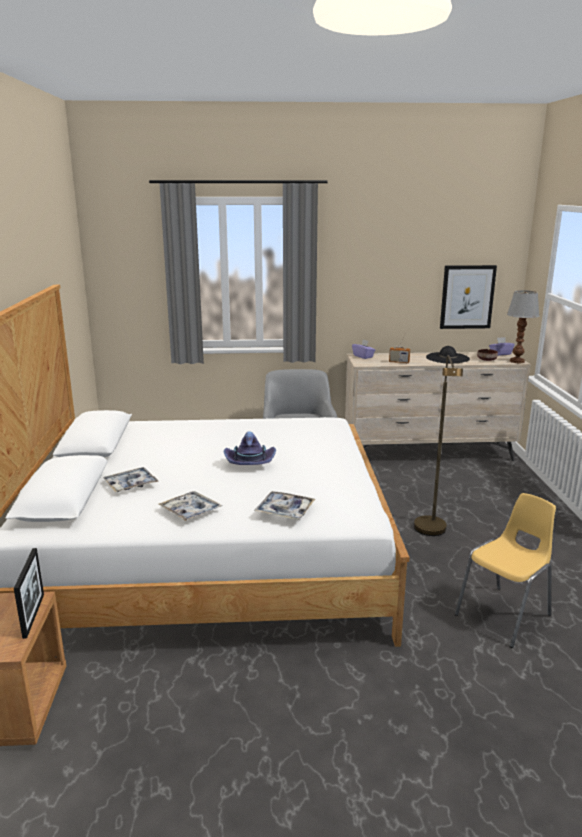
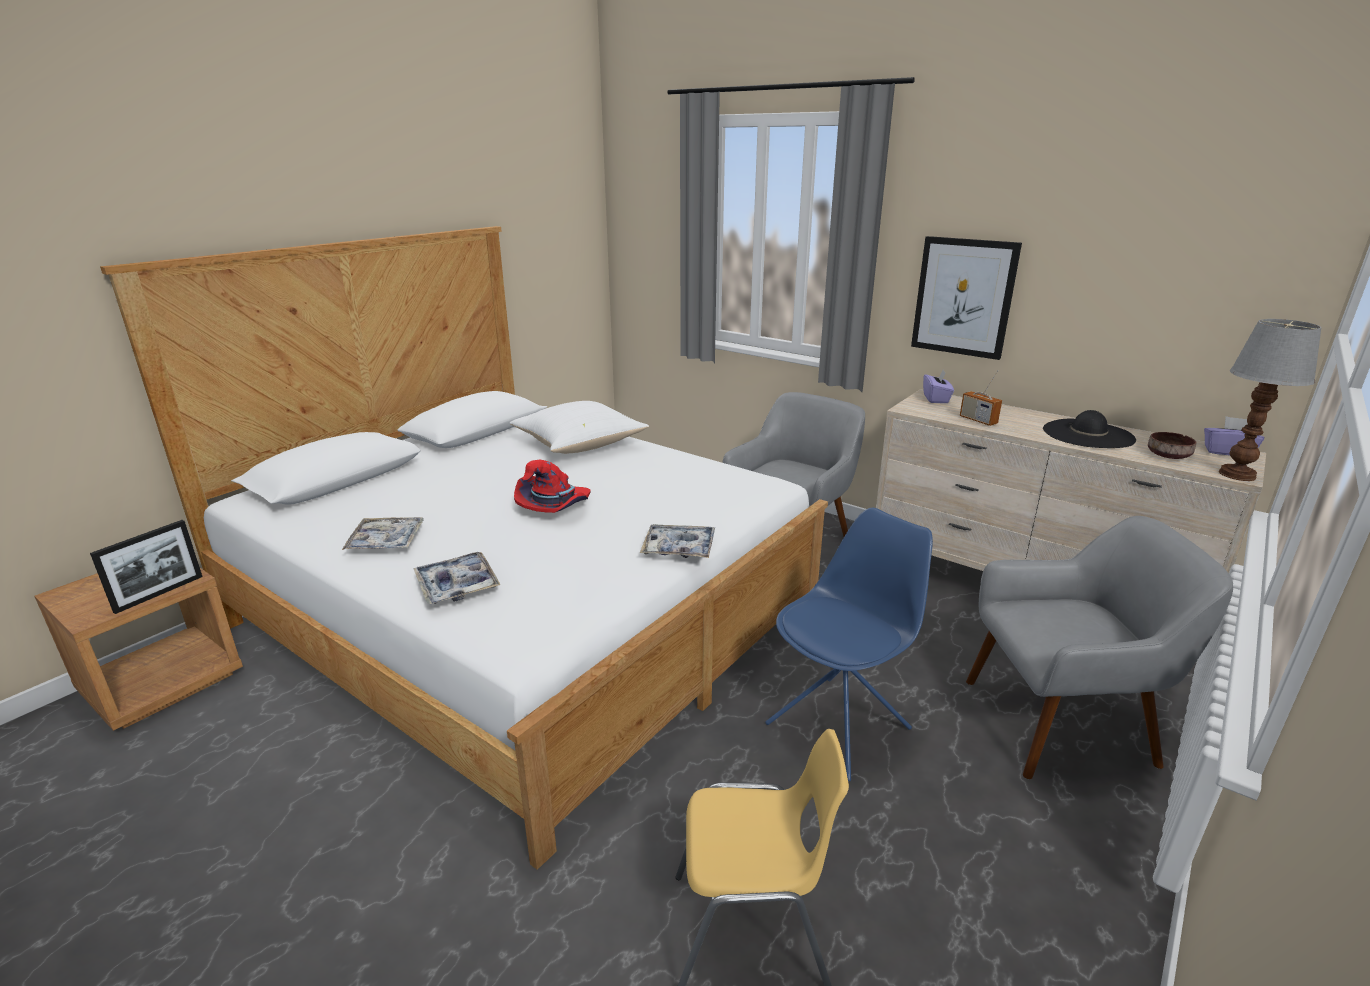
camera: 40 degrees right, 5 degrees up
tray [103,467,159,492] -> tray moved to [640,524,715,558]
purple hat [224,431,276,465] -> red hat [514,460,591,513]
brown floor lamp [414,355,463,536] -> blue chair [765,508,933,781]
picture [440,265,497,329] -> picture moved to [911,236,1022,360]
none -> white pillow [510,401,649,454]
none -> grey armchair [966,516,1233,779]

